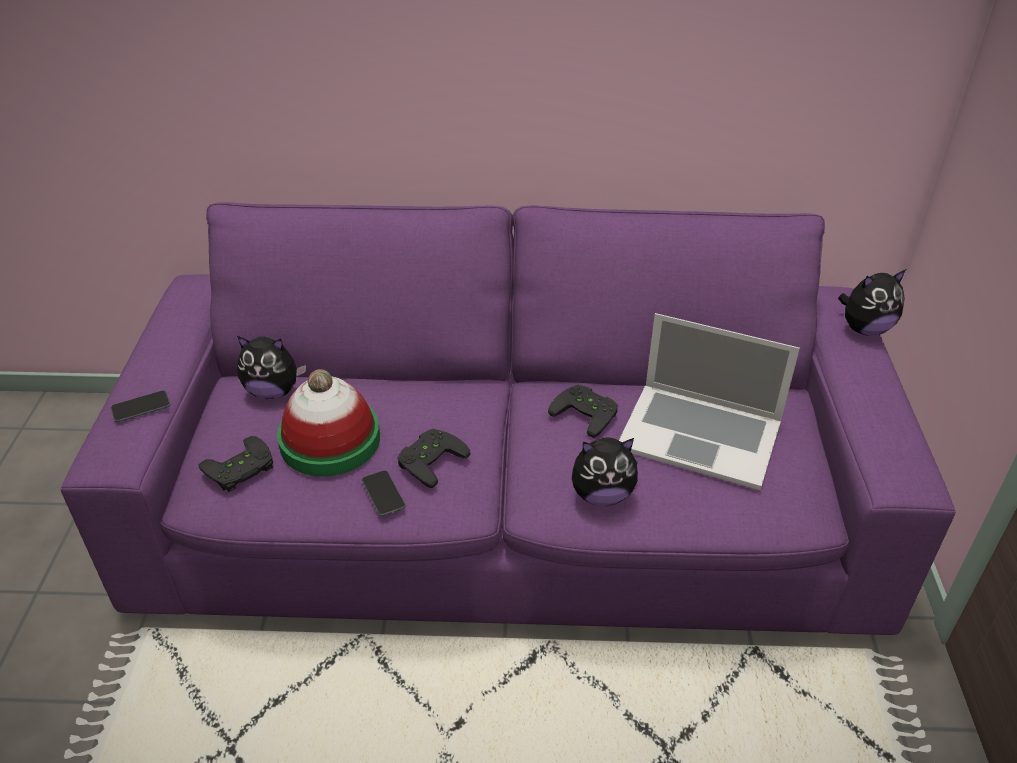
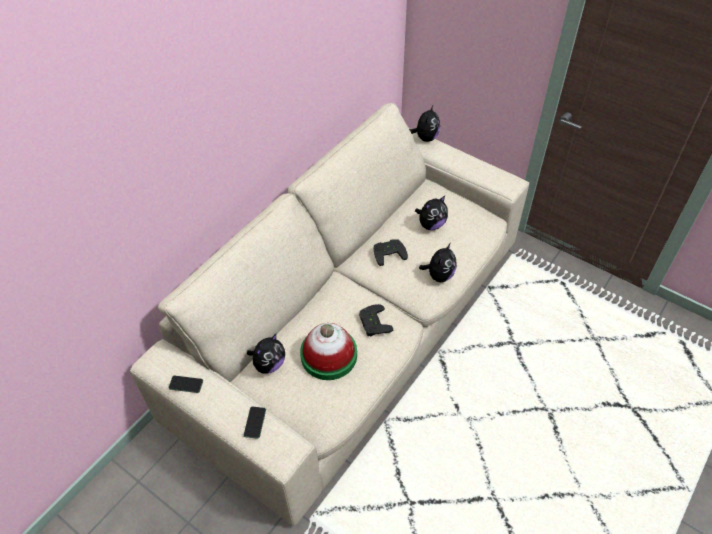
camera: 55 degrees left, 10 degrees up
purple sofa [61,202,955,635] -> beige sofa [130,103,529,526]
black game controller [199,436,273,492] -> none
phone [362,470,406,516] -> phone moved to [169,376,203,393]
laptop [619,313,800,490] -> plush toy [415,196,448,230]

